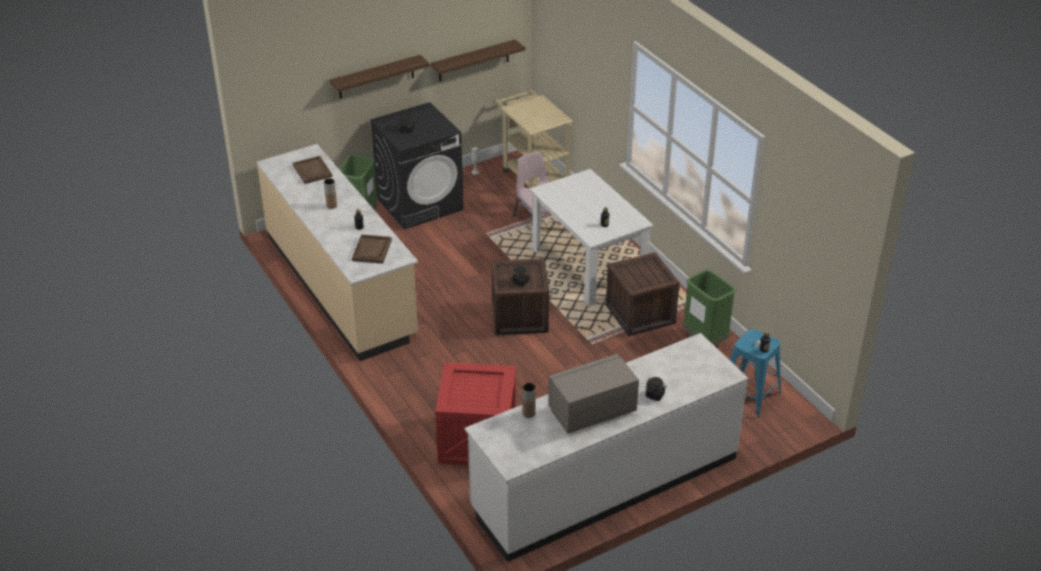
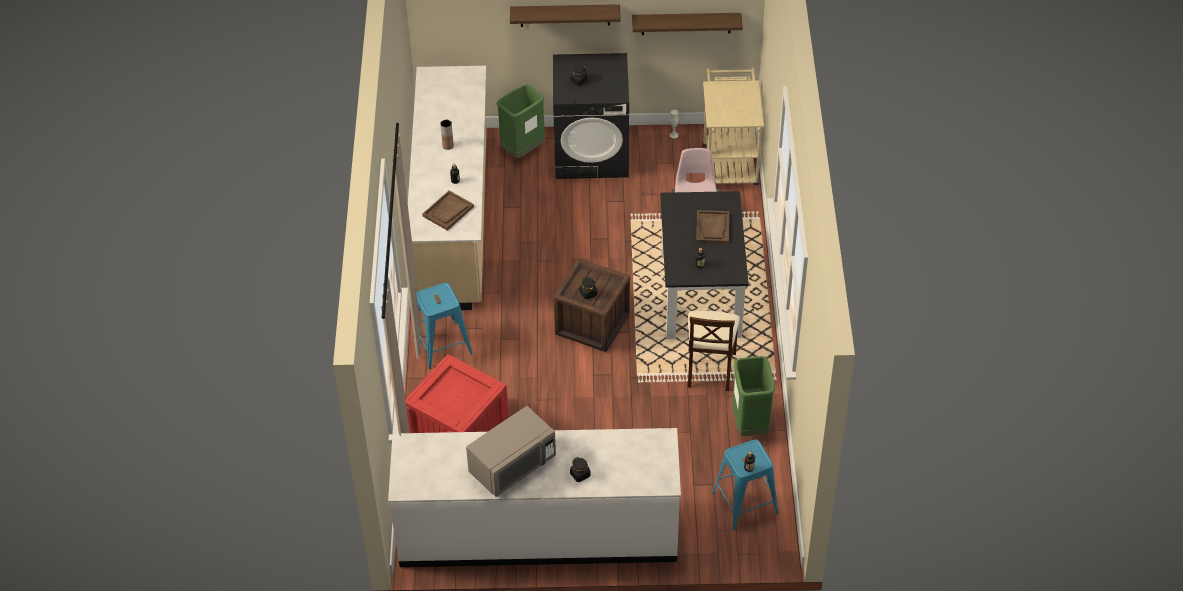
camera: 30 degrees right, 10 degrees up
brown tray [293,156,332,184] -> brown tray moved to [696,210,729,244]
brown vase [523,383,536,418] -> none
white dining table [530,169,653,306] -> black dining table [660,191,749,339]
grey microwave [548,354,639,434] -> grey microwave turned 135 degrees clockwise [466,406,556,497]
crate [606,252,680,336] -> beige chair [688,311,740,391]
none -> blue stool [413,283,473,369]

